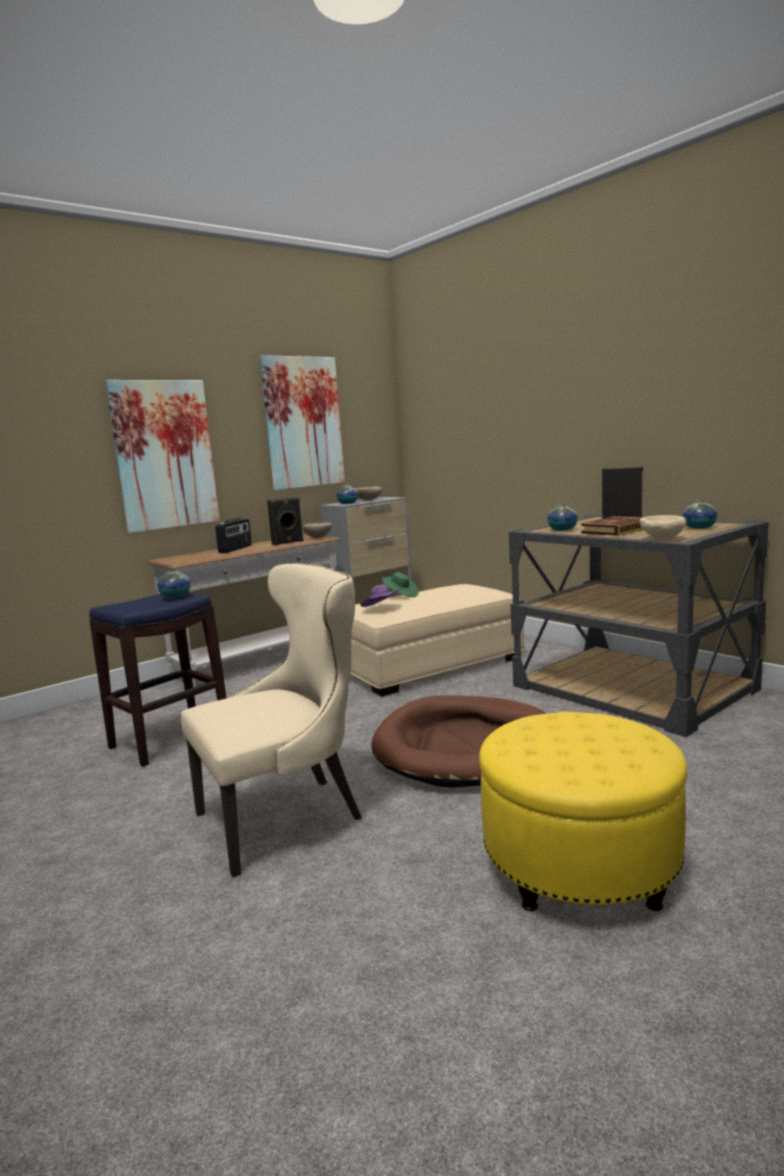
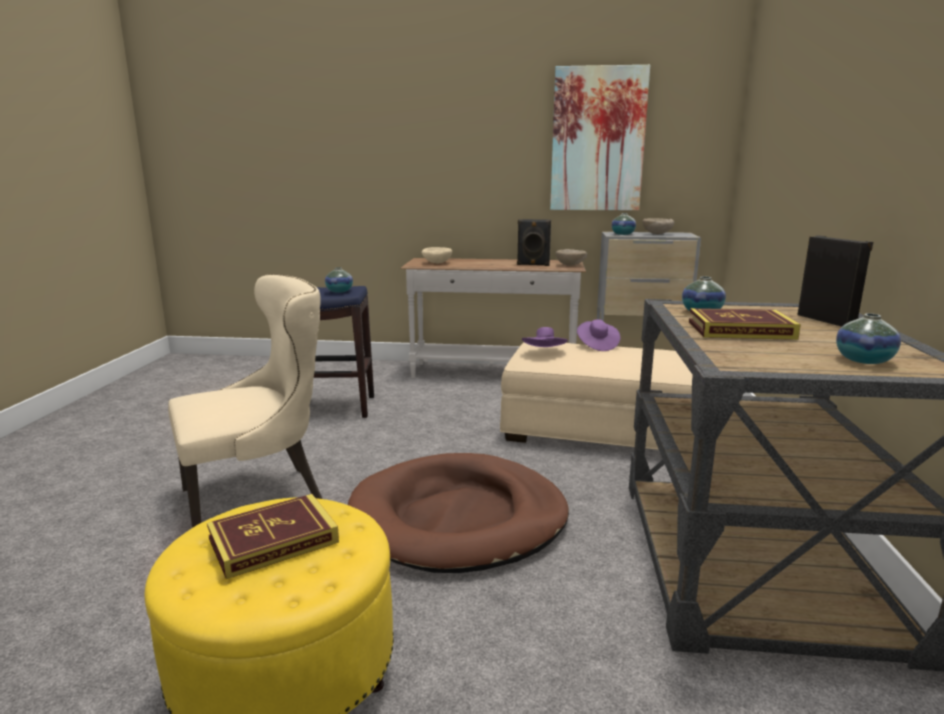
camera: 45 degrees right, 5 degrees up
picture [105,380,220,533] -> none
beige chair [181,563,362,877] -> beige chair turned 45 degrees counterclockwise [168,274,322,528]
radio [215,518,252,553] -> none
green hat [382,572,418,597] -> purple hat [577,319,620,351]
beige bowl [640,515,686,539] -> beige bowl moved to [422,247,452,264]
none -> book [207,494,339,579]

